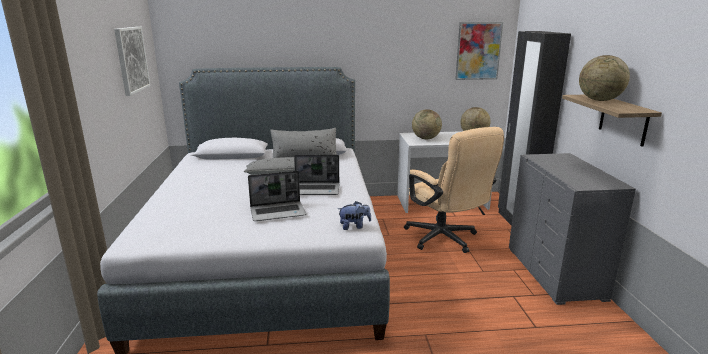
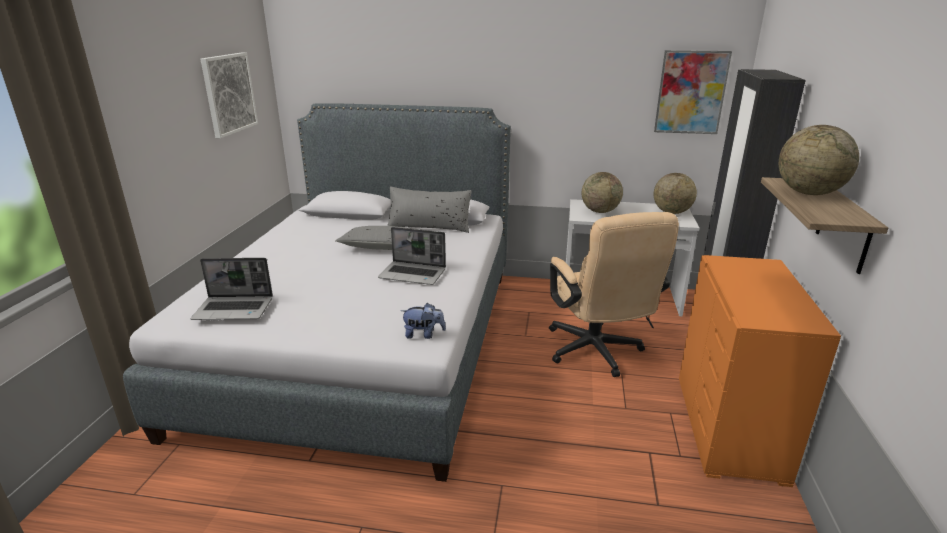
camera: 15 degrees right, 5 degrees up
laptop [248,171,306,221] -> laptop moved to [191,258,273,320]
grey dresser [509,153,636,305] -> orange dresser [679,255,841,487]

